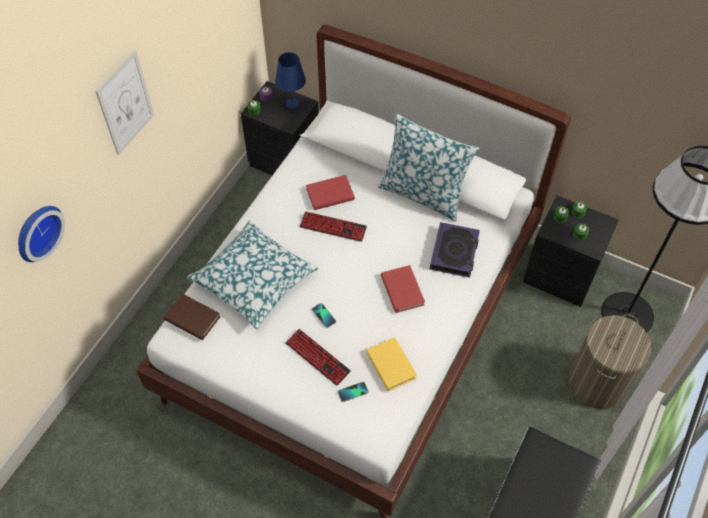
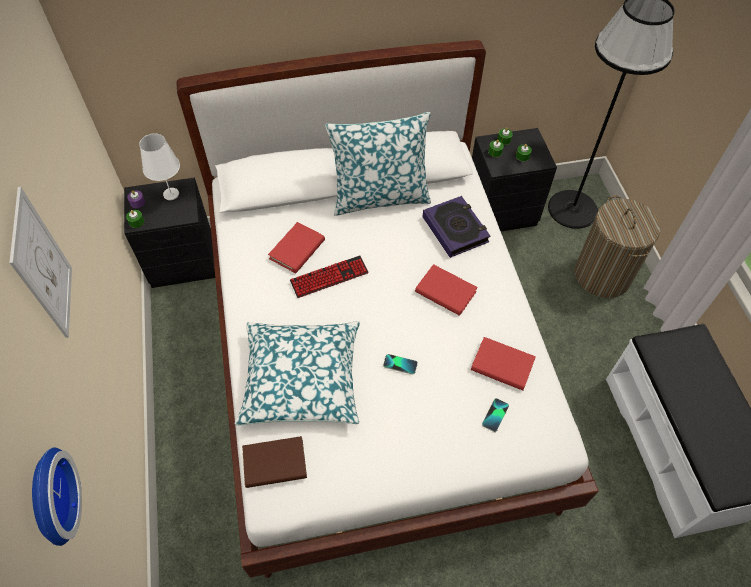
camera: 40 degrees left, 0 degrees up
blue table lamp [275,52,306,109] -> white table lamp [139,134,180,200]
keyboard [285,329,351,386] -> none
yellow book [366,337,417,391] -> red book [471,337,536,390]

